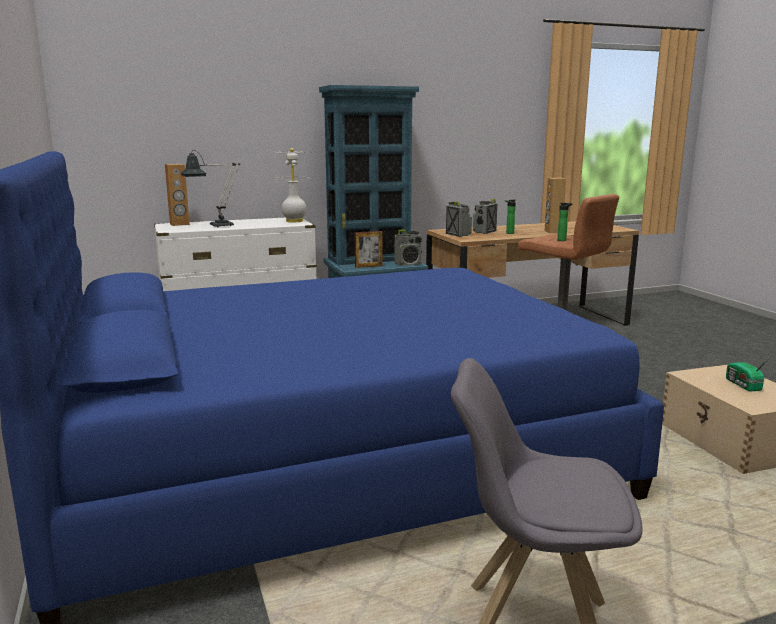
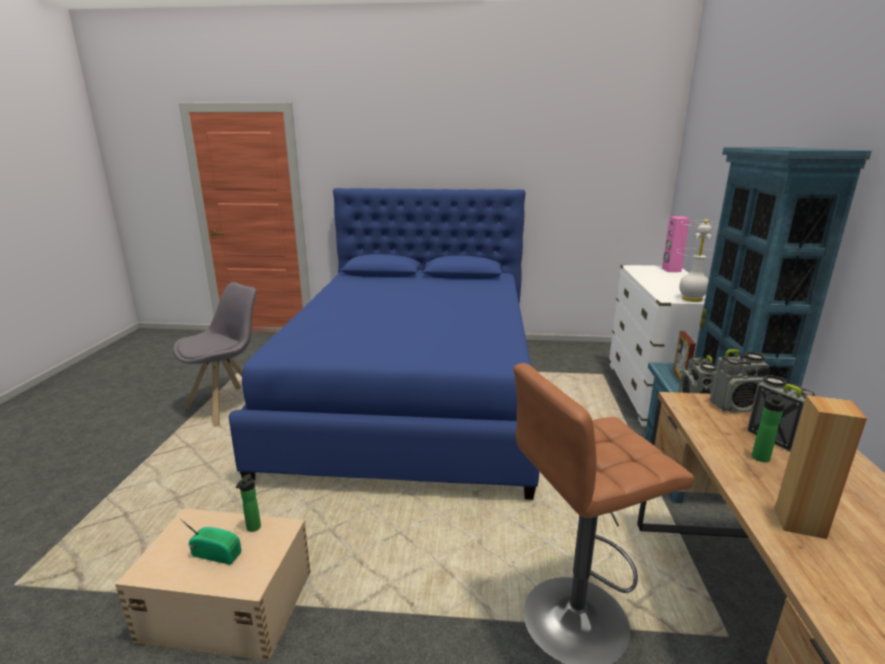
camera: 115 degrees right, 5 degrees up
brown speaker [165,164,190,226] -> pink speaker [662,216,690,272]
table lamp [181,150,240,227] -> none
bottle [557,203,573,241] -> bottle moved to [236,474,261,532]

